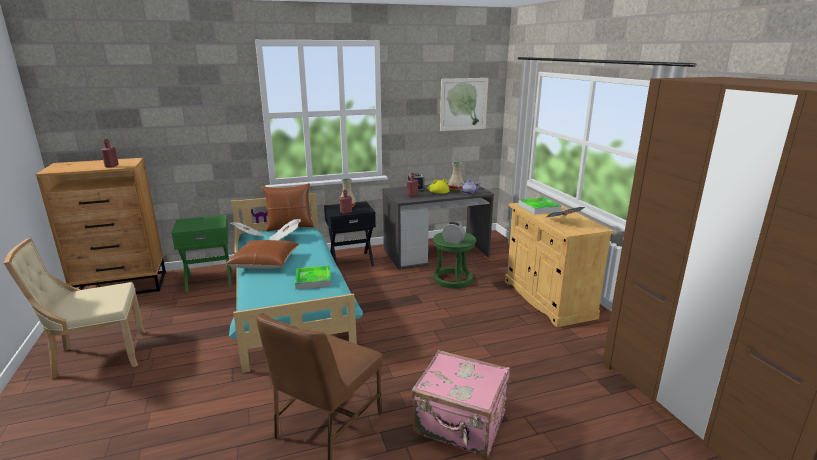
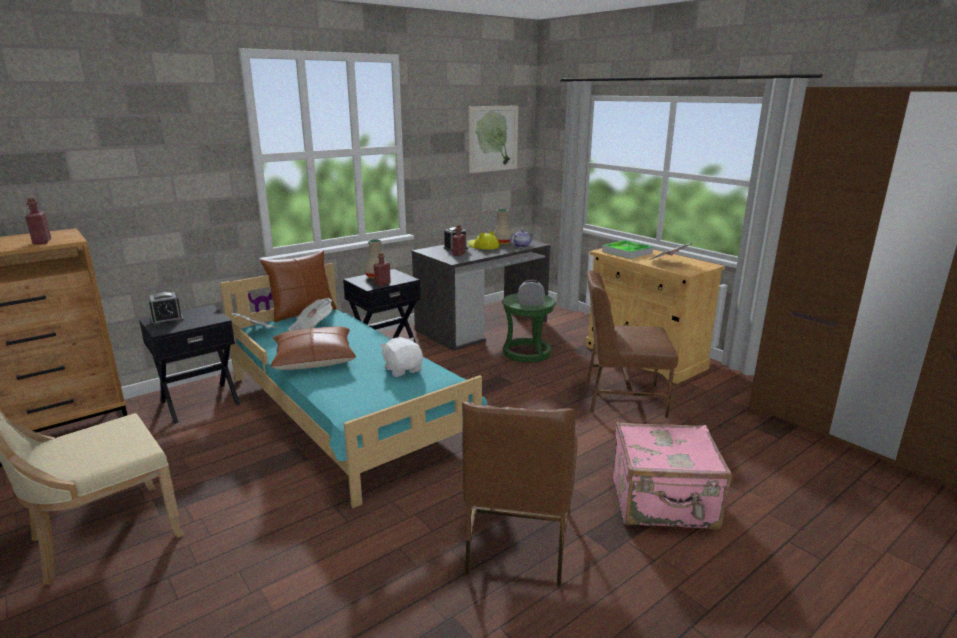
camera: 20 degrees left, 0 degrees up
green nightstand [172,215,232,292] -> black nightstand [139,305,240,424]
tray [295,266,331,289] -> white plush toy [380,337,423,377]
none -> alarm clock [148,292,183,326]
none -> brown chair [586,270,678,418]

